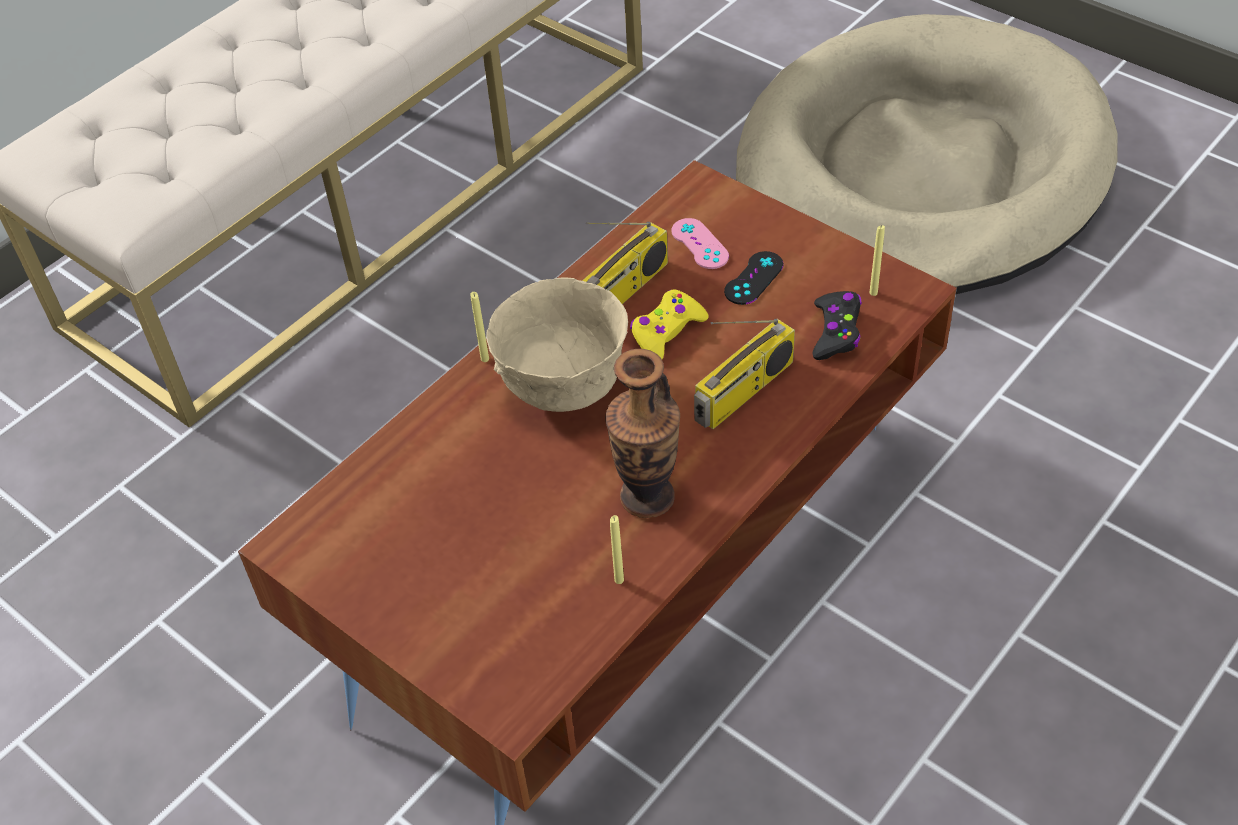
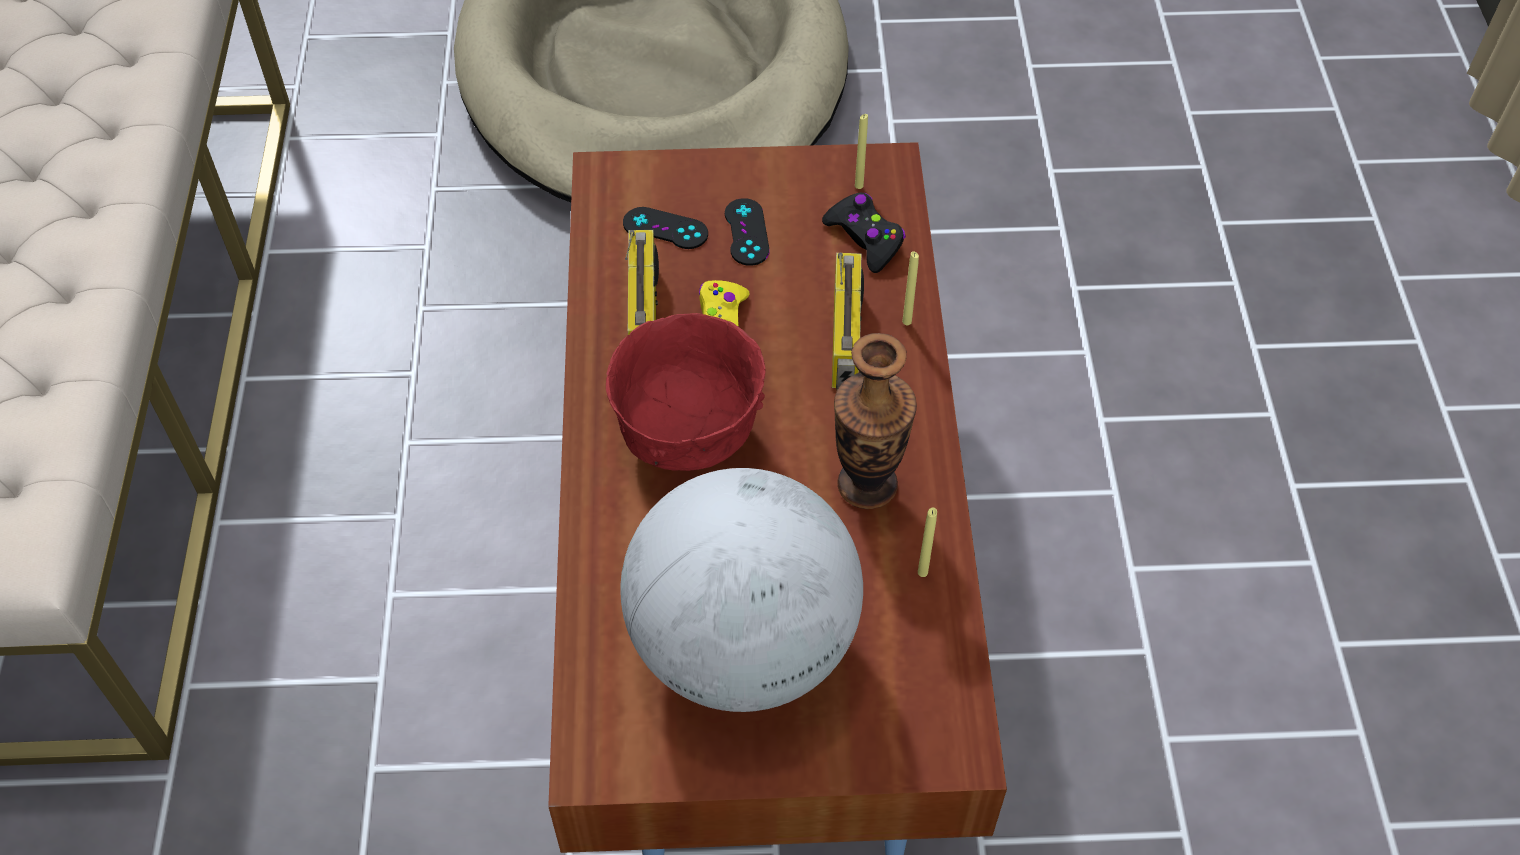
camera: 45 degrees left, 5 degrees up
yellow candle [470,292,489,362] -> yellow candle moved to [902,251,919,325]
beige bowl [486,277,628,412] -> red bowl [606,313,765,471]
pink game controller [671,218,729,269] -> black game controller [623,207,708,249]
none -> globe [620,468,863,712]

